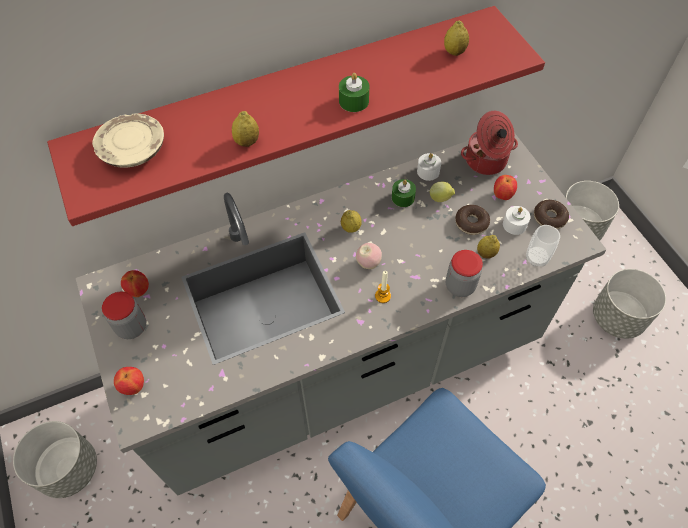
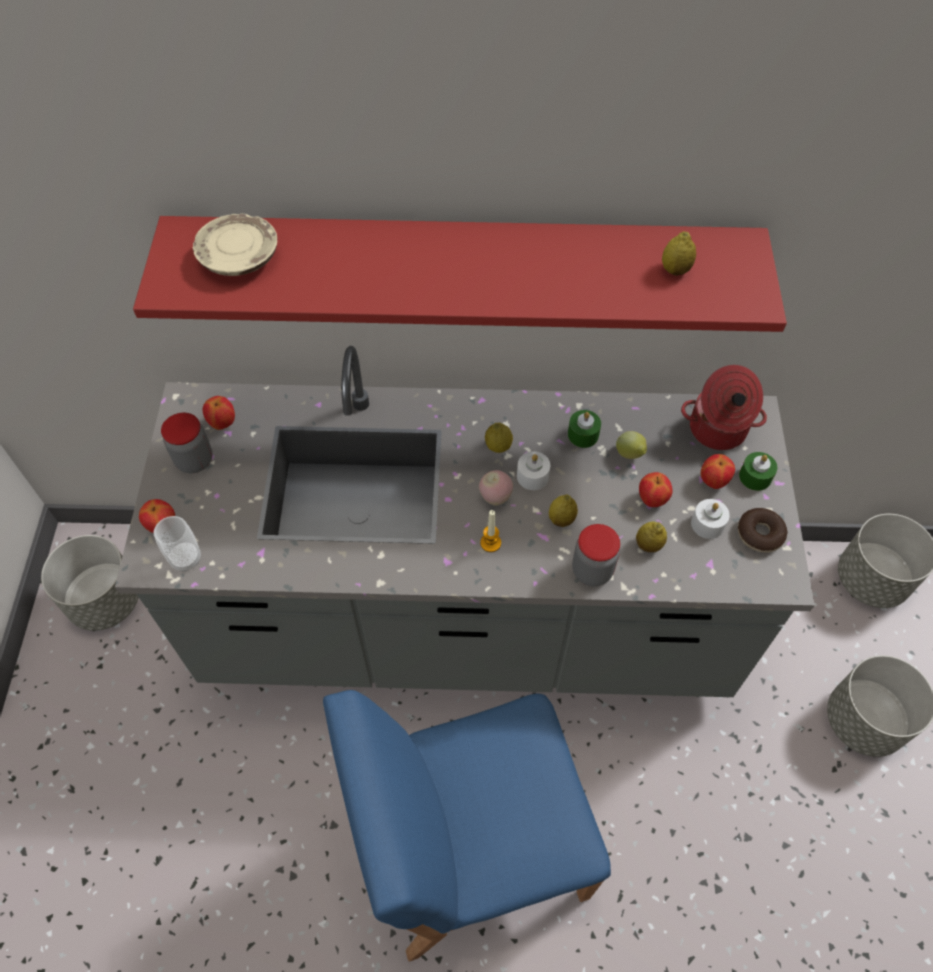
camera: 25 degrees right, 0 degrees up
lemon [232,111,259,147] -> lemon moved to [549,494,578,527]
green candle [339,73,370,112] -> green candle moved to [739,452,777,491]
white candle [417,153,441,181] -> white candle moved to [517,451,550,490]
donut [455,205,490,235] -> apple [639,472,673,507]
cup [526,225,560,266] -> cup moved to [154,516,201,572]

